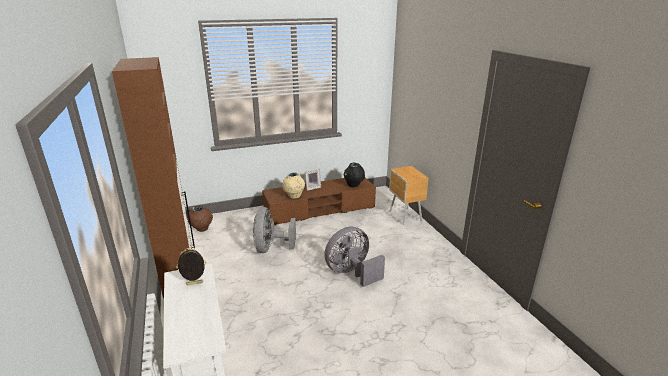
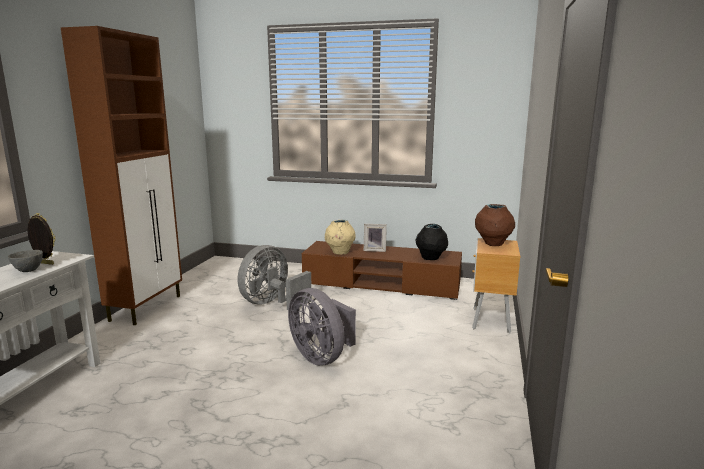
camera: 35 degrees right, 10 degrees down
brown vase [187,206,213,232] -> brown vase moved to [475,204,515,246]
grey fan [324,227,385,287] -> grey fan turned 135 degrees counterclockwise [288,288,356,366]
none -> grey bowl [8,250,43,272]

